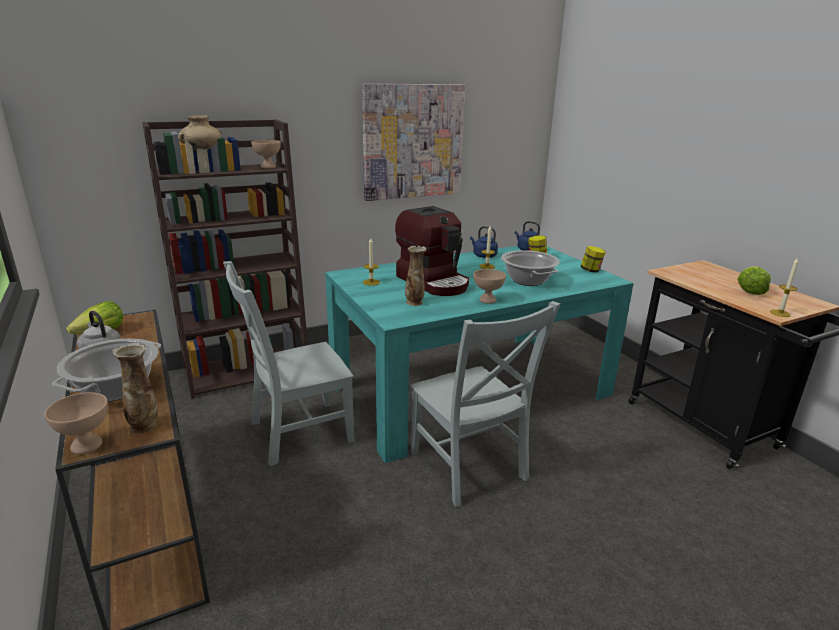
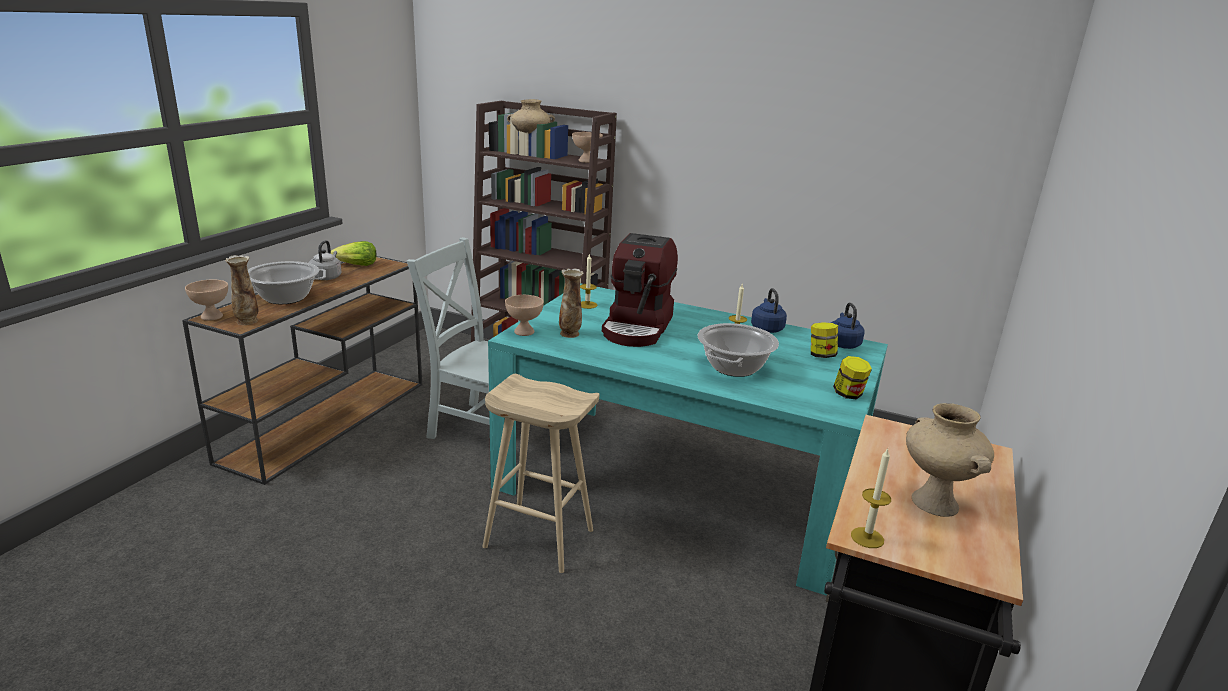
camera: 50 degrees right, 0 degrees up
picture [362,83,465,201] -> none
grey chair [410,301,560,507] -> beige stool [482,374,599,573]
beige bowl [473,269,506,304] -> beige bowl moved to [505,295,544,336]
lettuce [737,266,771,295] -> beige vase [906,403,994,517]

